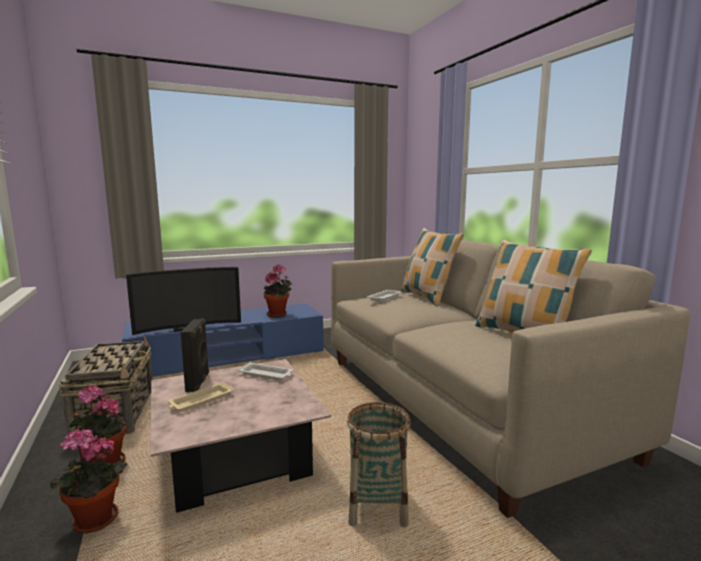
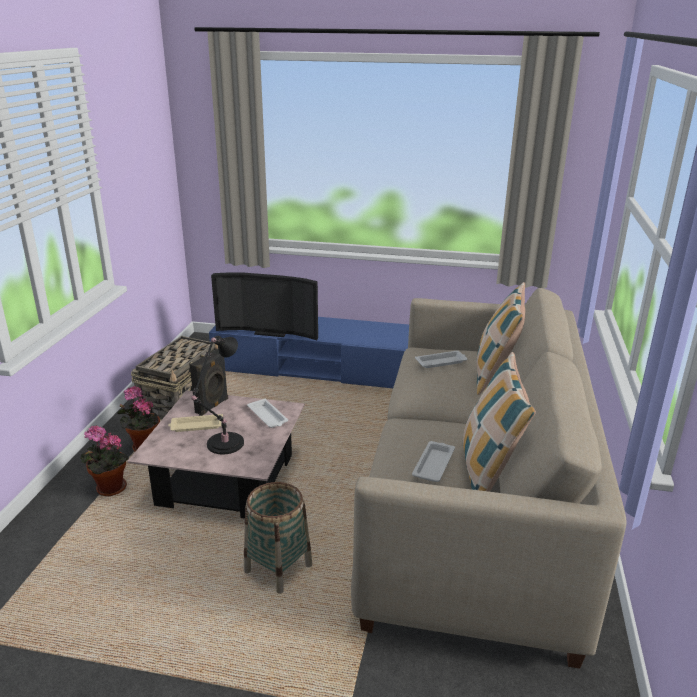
camera: 35 degrees right, 15 degrees up
potted plant [264,264,292,317] -> none
none -> black table lamp [191,336,244,454]
none -> white tray [412,441,455,482]

